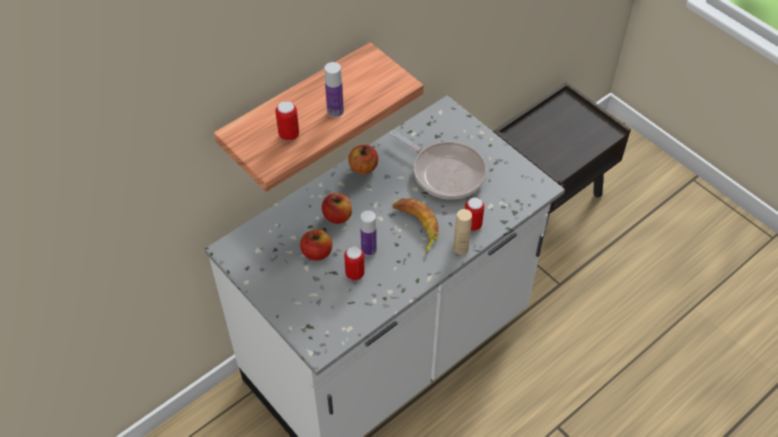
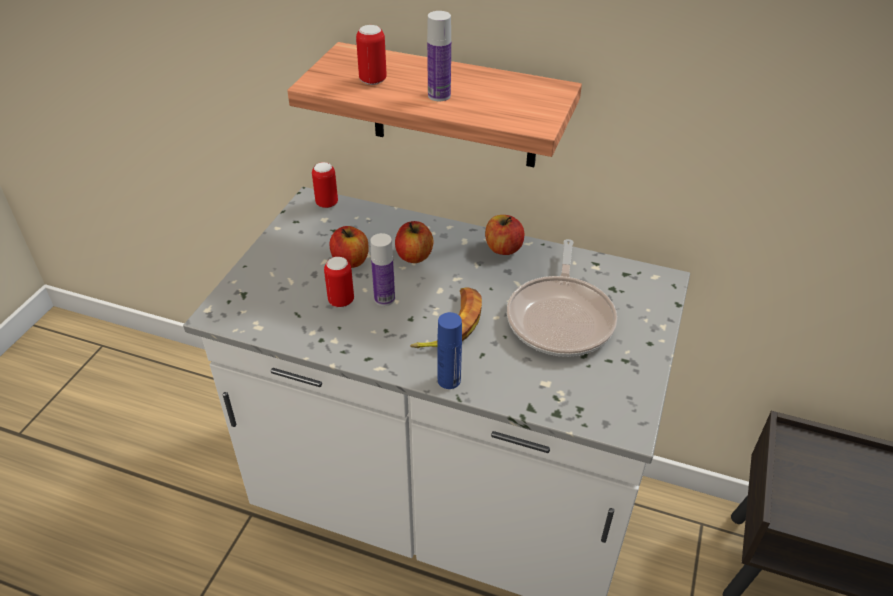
camera: 60 degrees right, 10 degrees down
beige bottle [453,209,472,255] -> blue bottle [437,312,462,389]
can [465,197,484,231] -> can moved to [312,162,338,208]

